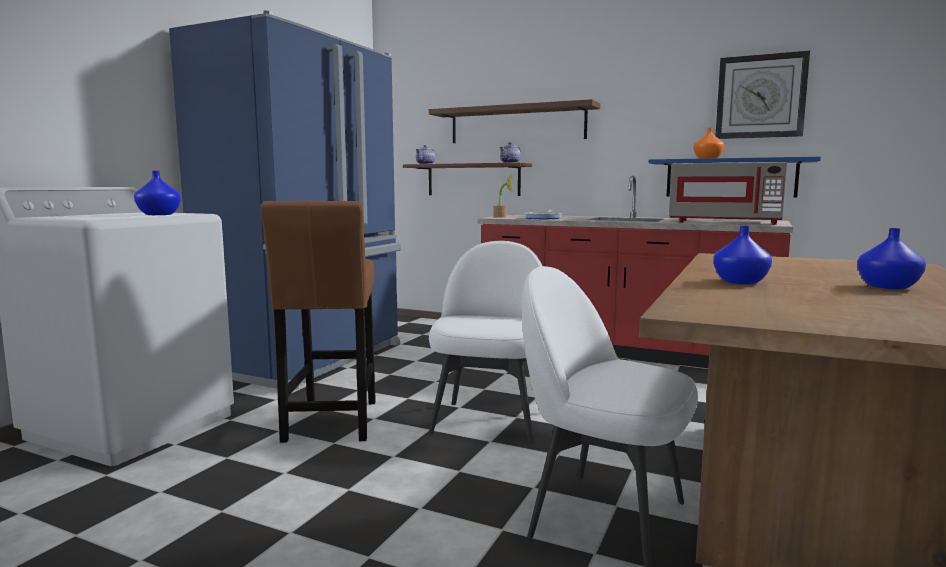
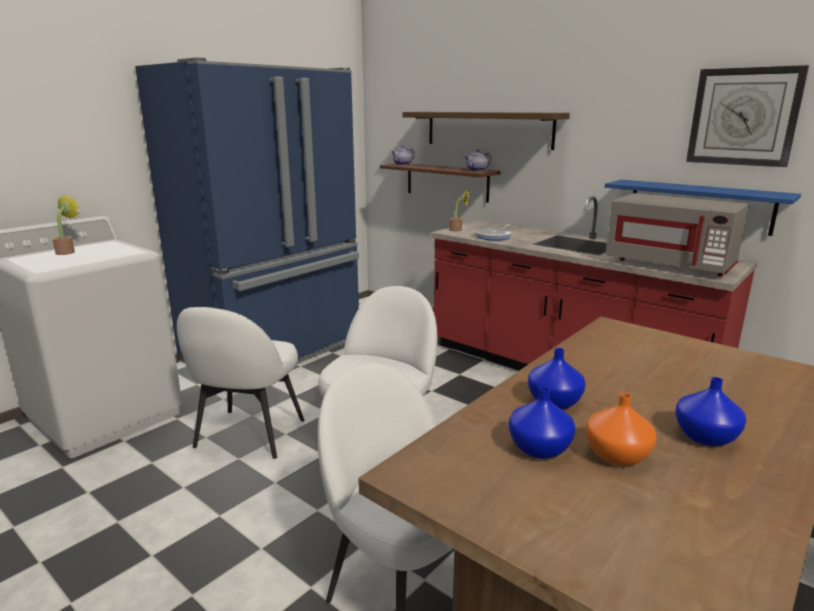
camera: 15 degrees right, 10 degrees up
blue vase [134,171,181,215] -> blue vase moved to [509,387,576,459]
brown stool [260,201,376,443] -> white chair [177,307,305,459]
orange vase [693,128,724,159] -> orange vase moved to [586,393,656,466]
none -> potted plant [53,195,81,255]

